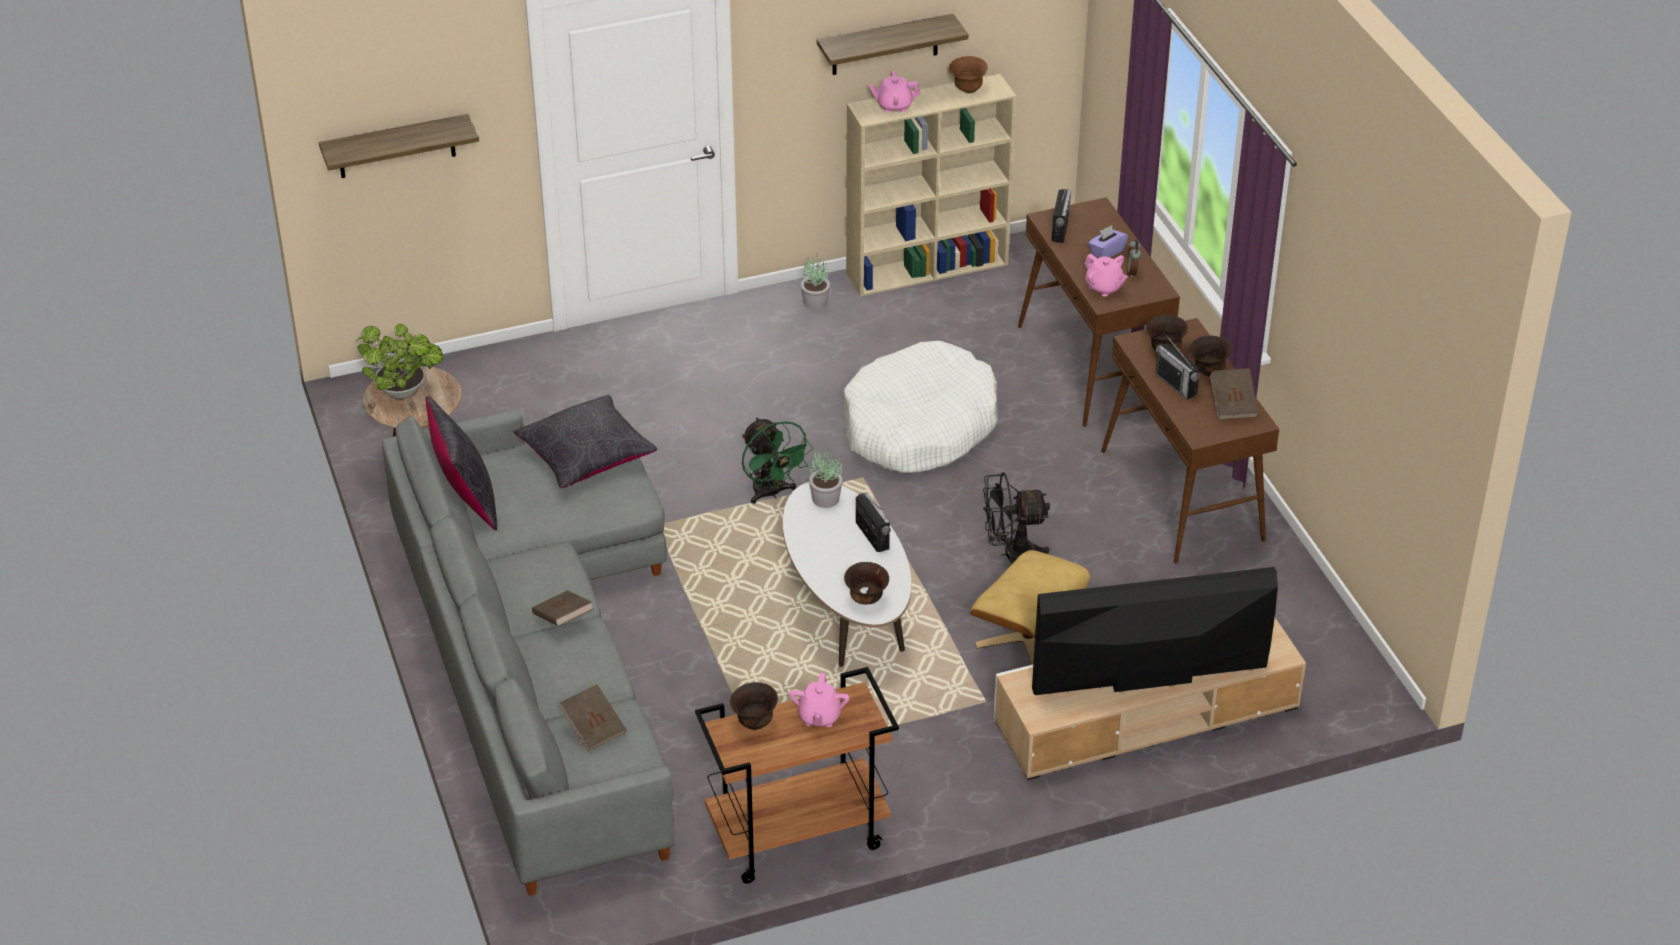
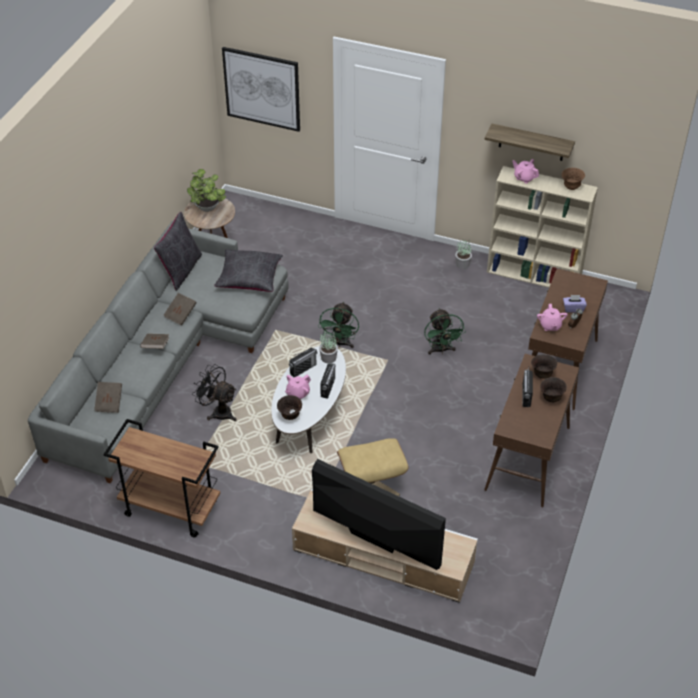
camera: 40 degrees right, 5 degrees up
shelf [319,114,479,178] -> picture [222,47,300,132]
brown bowl [730,682,778,730] -> none
pink teapot [790,673,850,727] -> pink teapot moved to [285,375,311,399]
white dog bed [844,341,998,473] -> green fan [424,308,466,355]
black fan [983,472,1050,568] -> black fan moved to [192,364,236,421]
radio [1052,189,1071,243] -> radio moved to [289,348,318,377]
brown book [1210,368,1259,420] -> brown book moved to [163,293,197,326]

